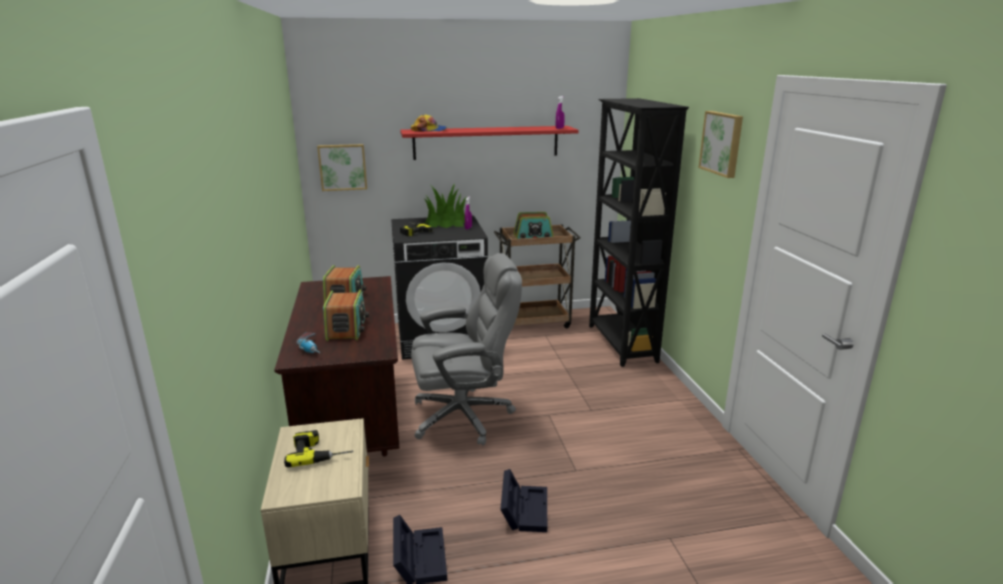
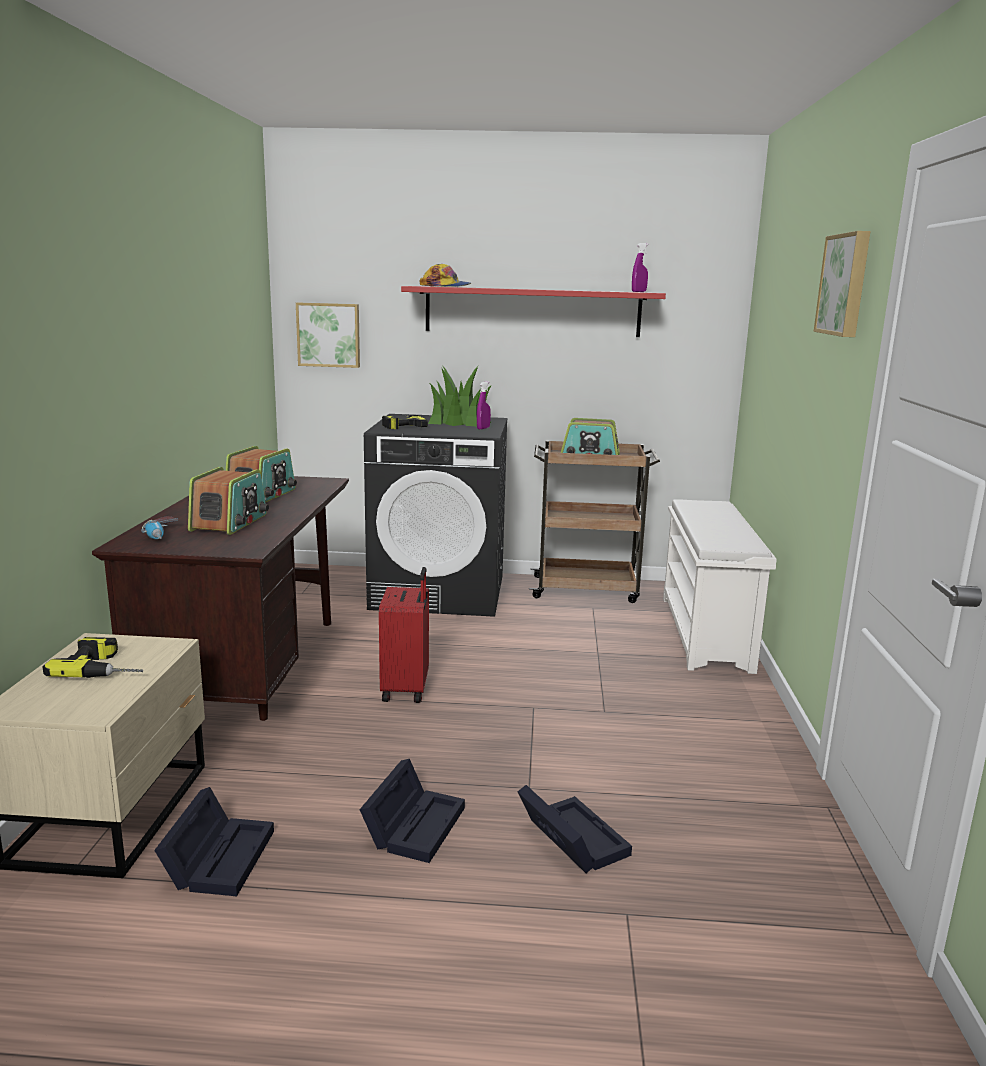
camera: 15 degrees right, 5 degrees down
grey office chair [411,253,522,446] -> red suitcase [379,567,429,703]
black bookcase [589,98,689,367] -> white shoe rack [663,499,777,674]
none -> black storage box [518,785,632,873]

